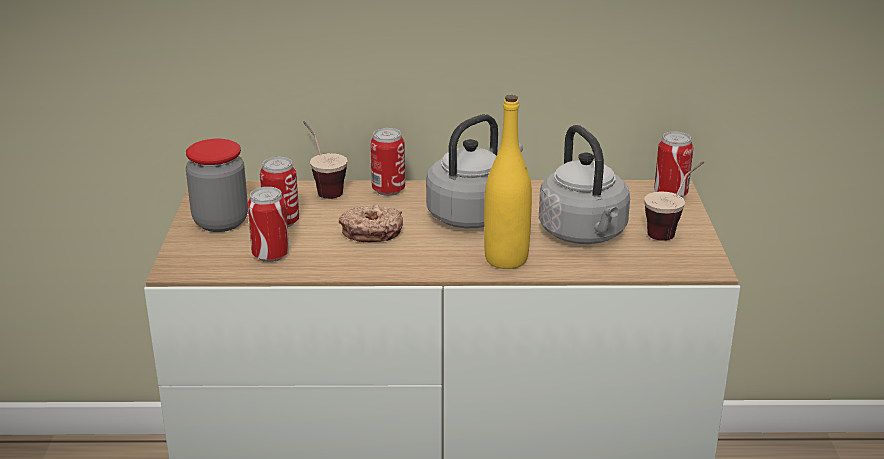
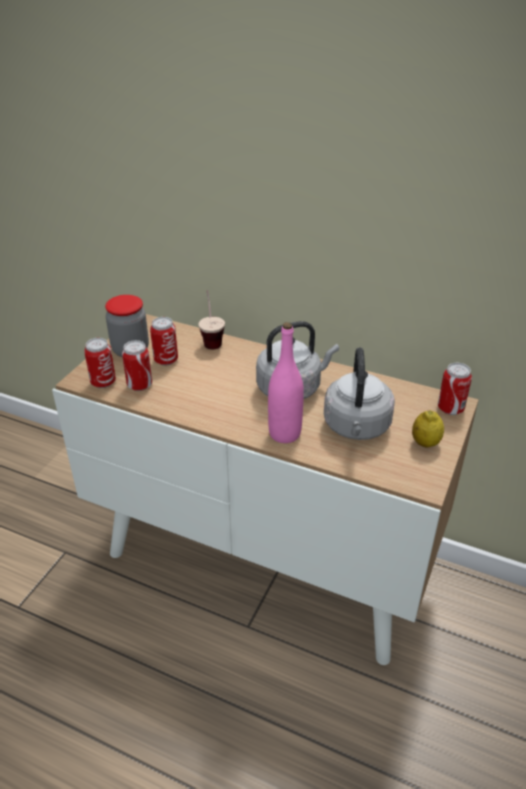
camera: 25 degrees right, 10 degrees up
donut [339,204,403,242] -> none
can [370,128,405,196] -> can moved to [84,338,116,388]
yellow bottle [484,95,532,269] -> pink bottle [268,322,304,443]
cup [644,161,704,241] -> lemon [412,410,444,447]

